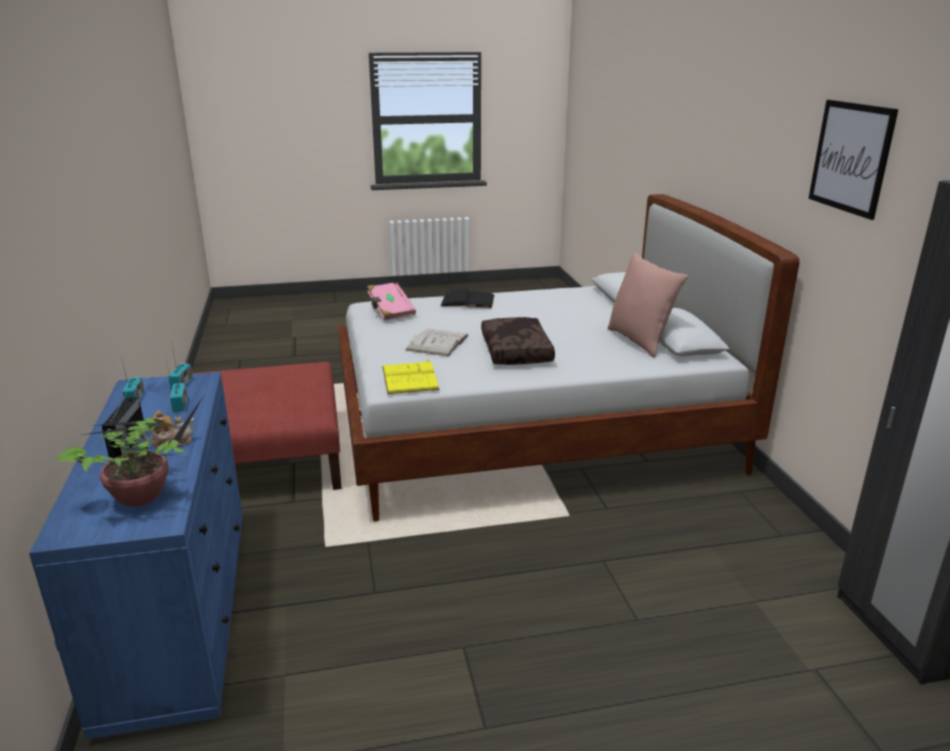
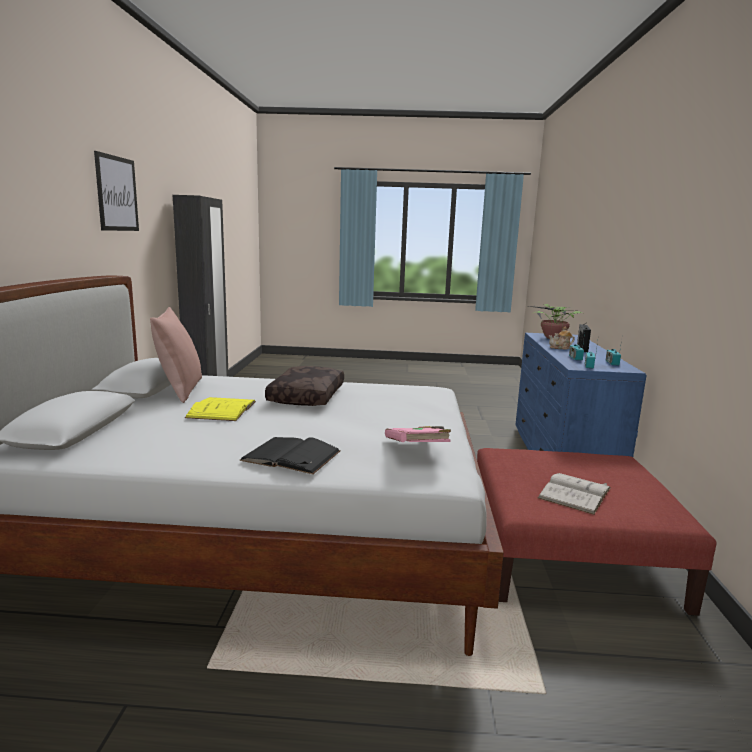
camera: 165 degrees left, 10 degrees down
yellow book [382,360,440,394] -> yellow book moved to [185,397,256,421]
white book [406,329,469,356] -> white book moved to [538,473,611,515]

